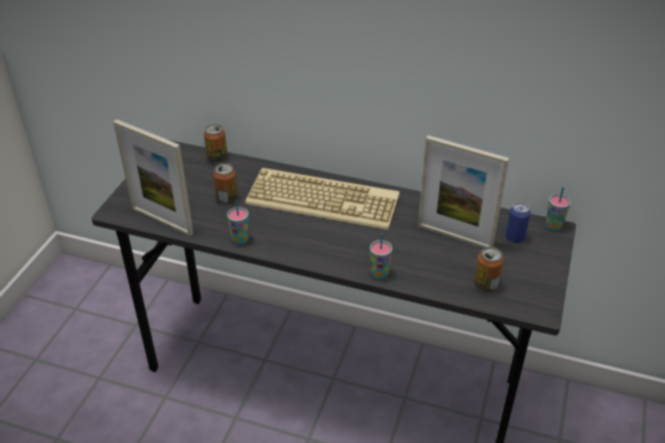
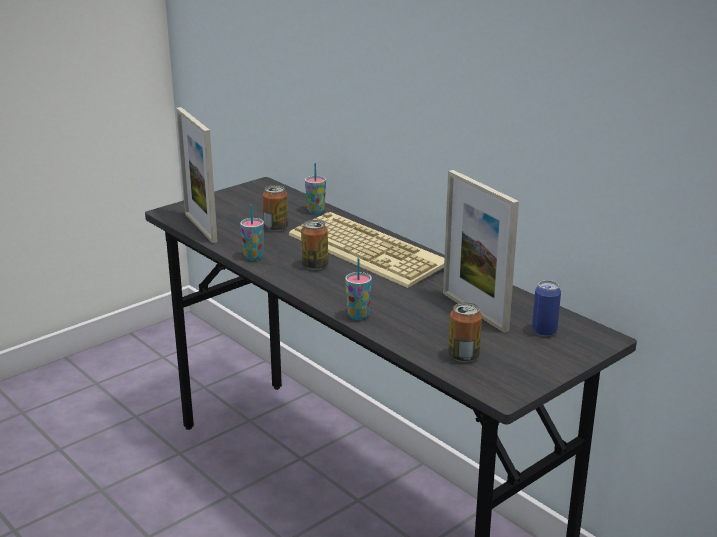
camera: 30 degrees right, 15 degrees down
can [204,124,228,163] -> can moved to [301,220,328,270]
cup [546,187,571,231] -> cup moved to [305,163,326,214]

